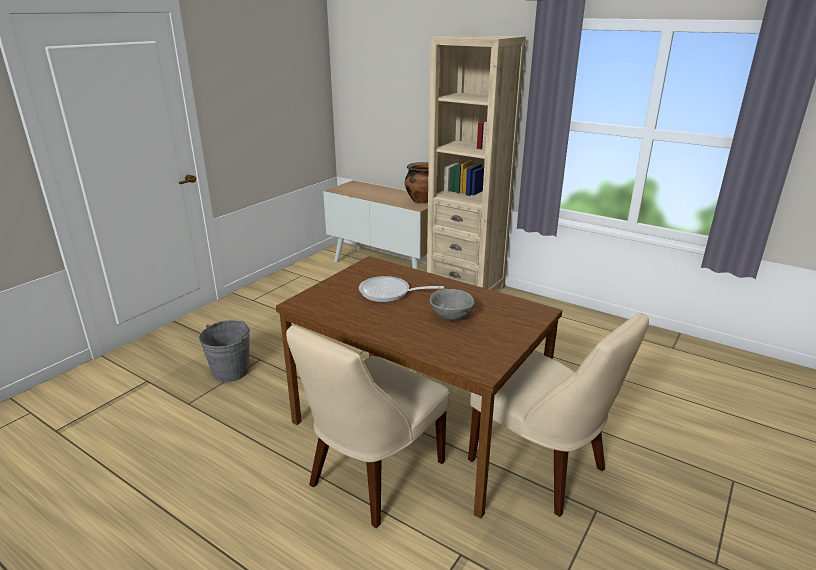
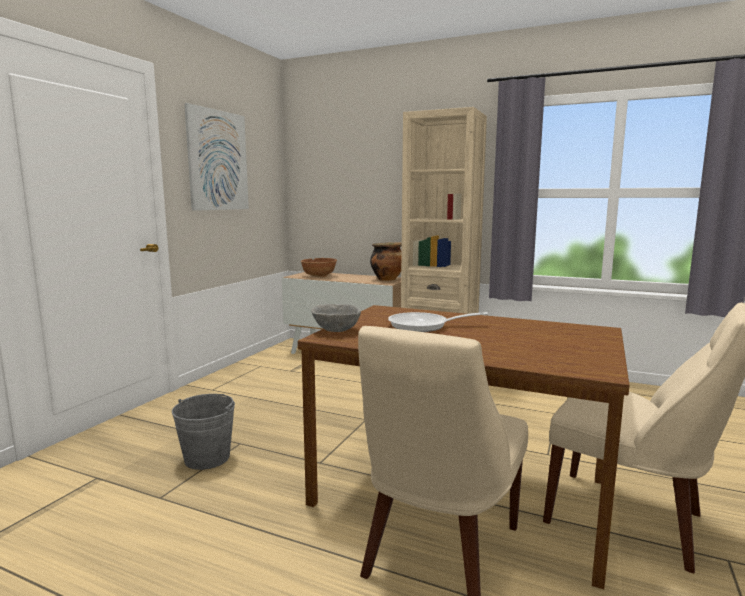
camera: 10 degrees left, 15 degrees down
grey bowl [430,289,475,320] -> grey bowl moved to [311,304,361,332]
none -> picture [184,103,249,211]
none -> brown bowl [301,258,337,277]

